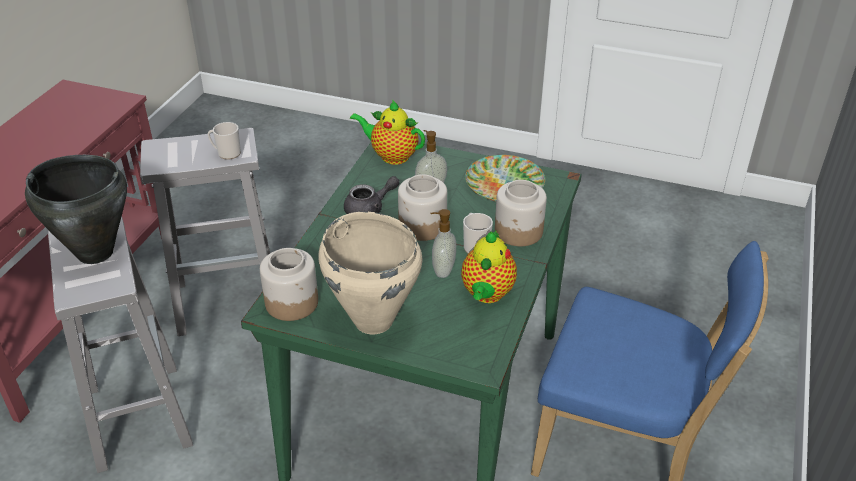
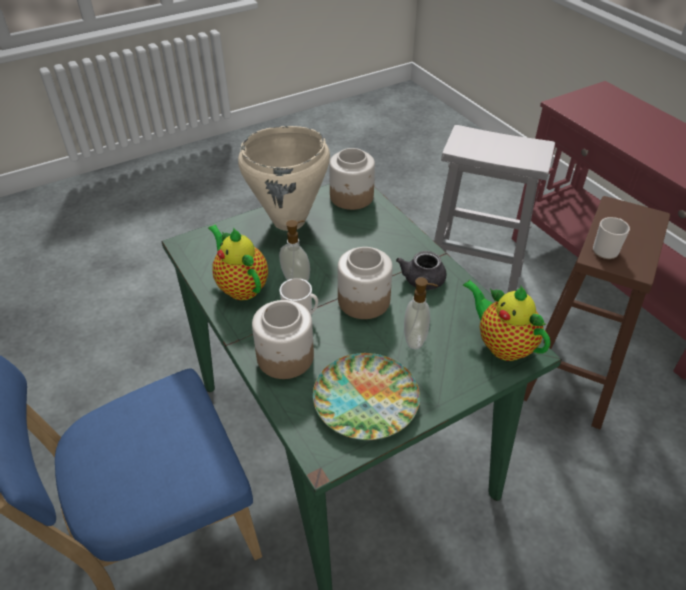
camera: 130 degrees right, 5 degrees up
black cooking pot [25,155,127,264] -> none
white stool [140,128,270,336] -> brown stool [524,196,670,429]
teapot [350,100,425,165] -> teapot turned 105 degrees counterclockwise [463,280,550,361]

